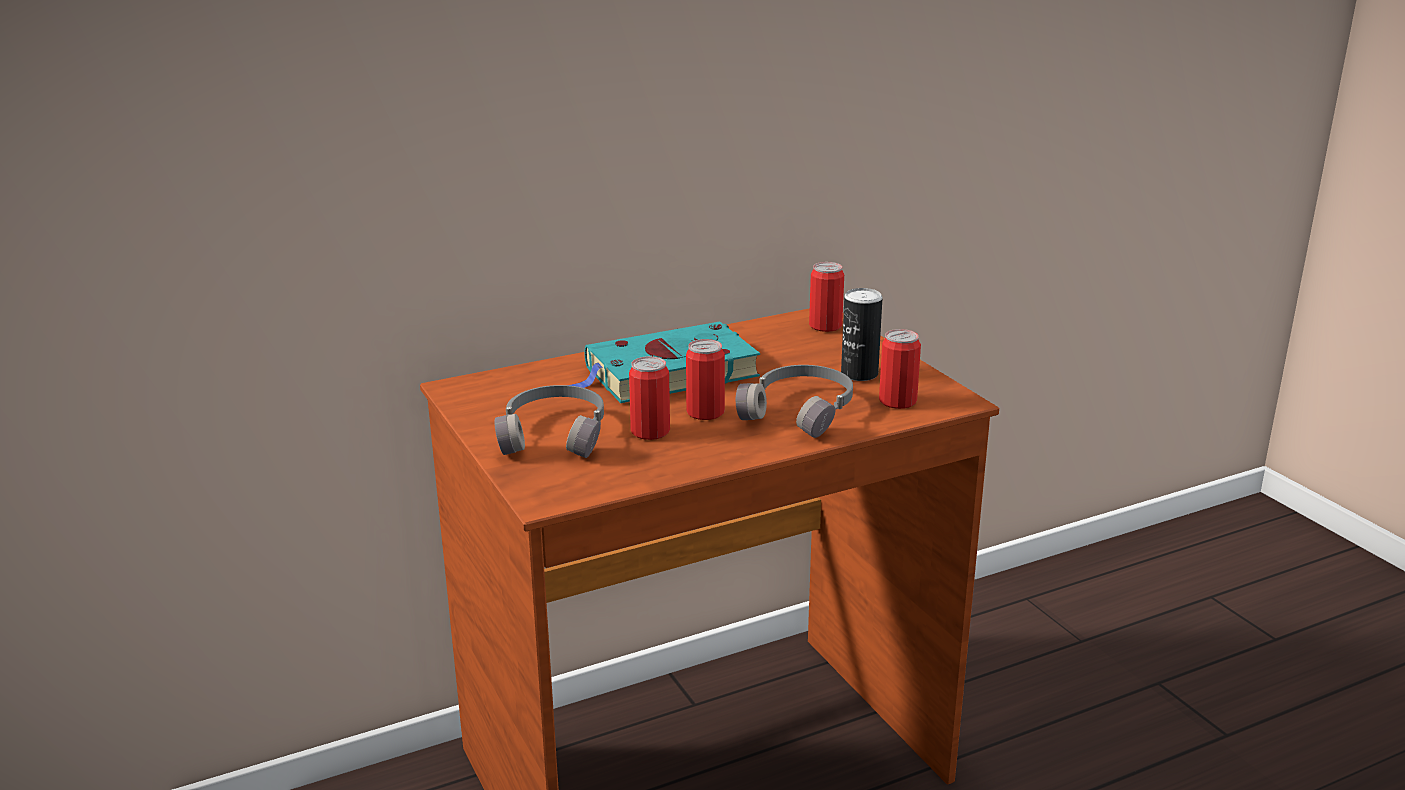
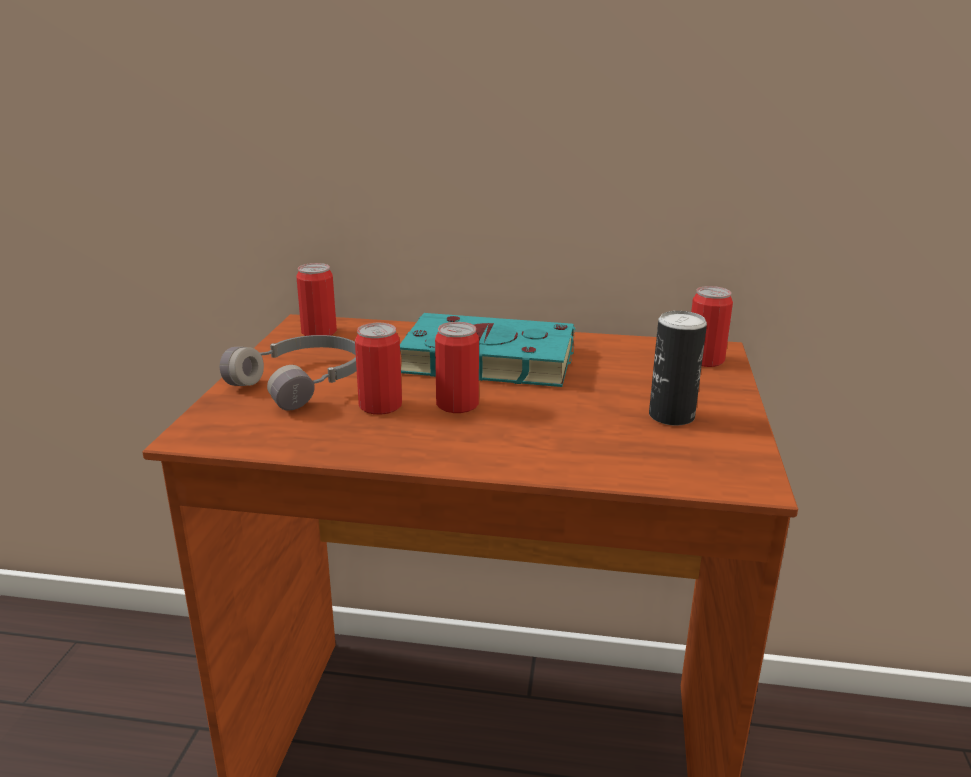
camera: 35 degrees right, 0 degrees up
grey headphones [736,365,853,438] -> none
can [879,329,921,409] -> can moved to [296,263,337,336]

